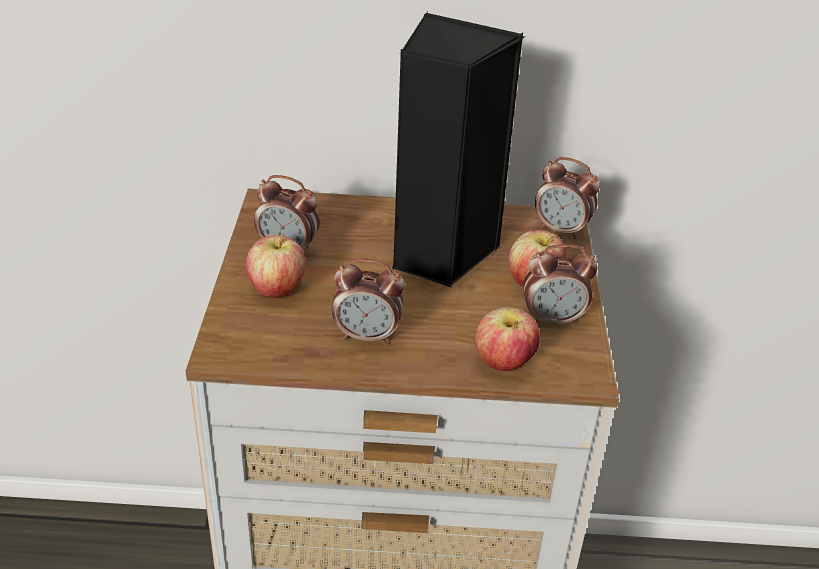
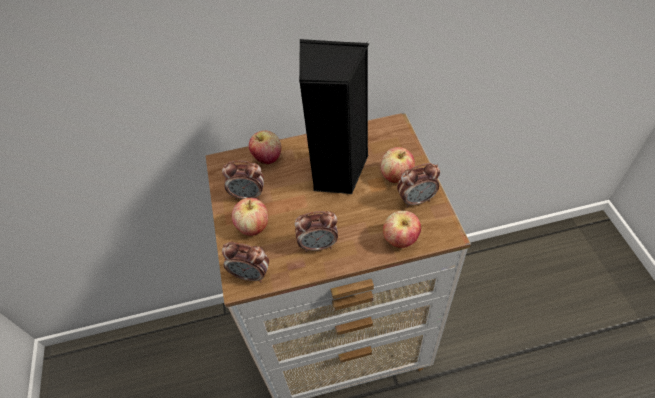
camera: 10 degrees left, 15 degrees up
alarm clock [535,157,600,239] -> alarm clock moved to [222,242,269,282]
none -> apple [249,130,281,164]

